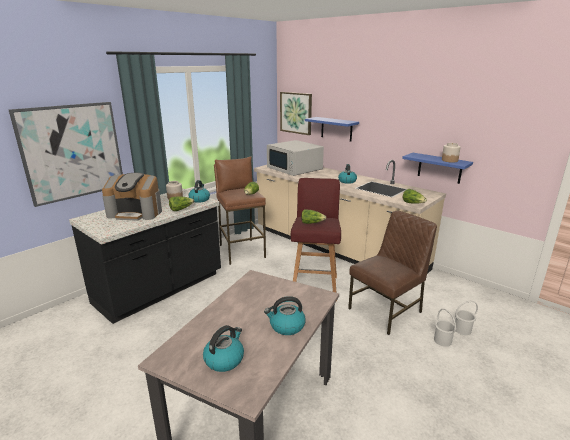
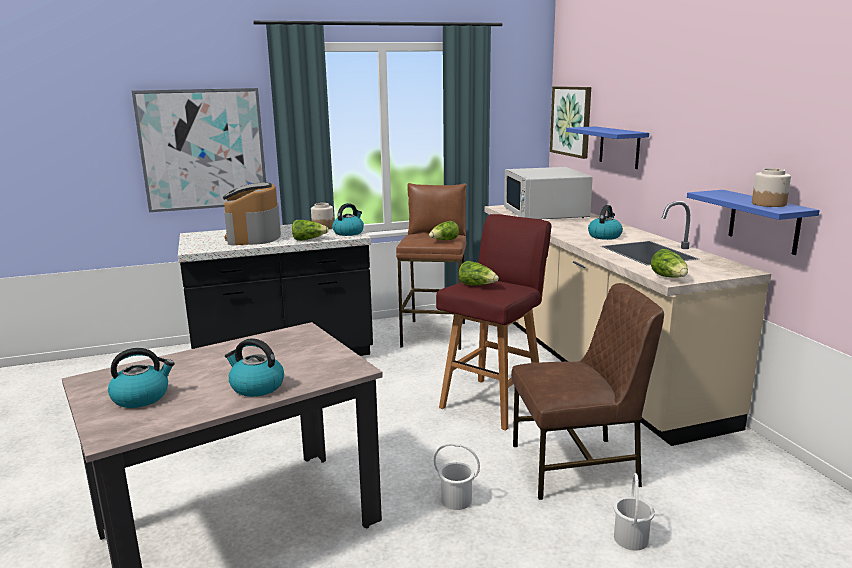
camera: 30 degrees right, 5 degrees down
coffee machine [102,173,162,221] -> coffee machine turned 45 degrees clockwise [223,182,281,245]
white bucket [455,301,478,335] -> white bucket moved to [434,443,480,510]

